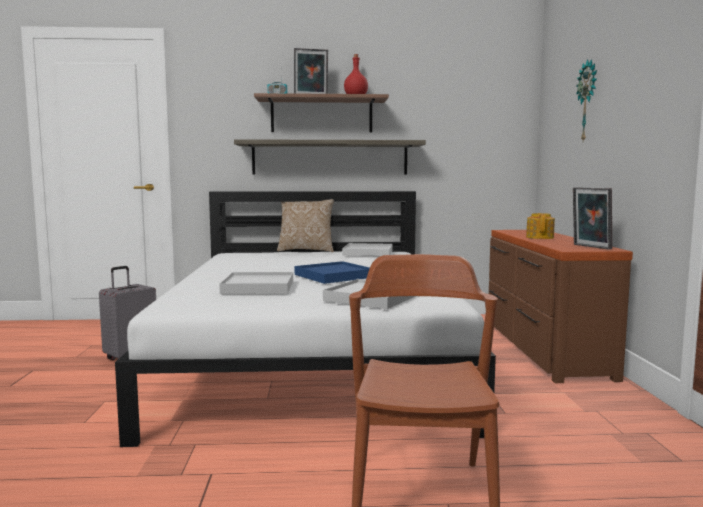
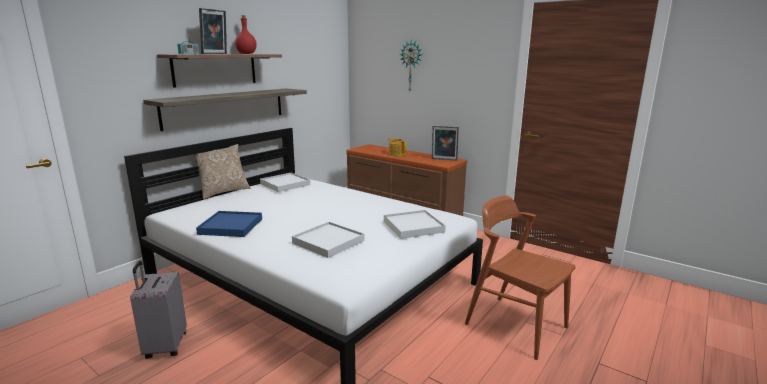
camera: 50 degrees left, 10 degrees up
blue tray [295,261,370,284] -> blue tray moved to [196,211,262,237]

